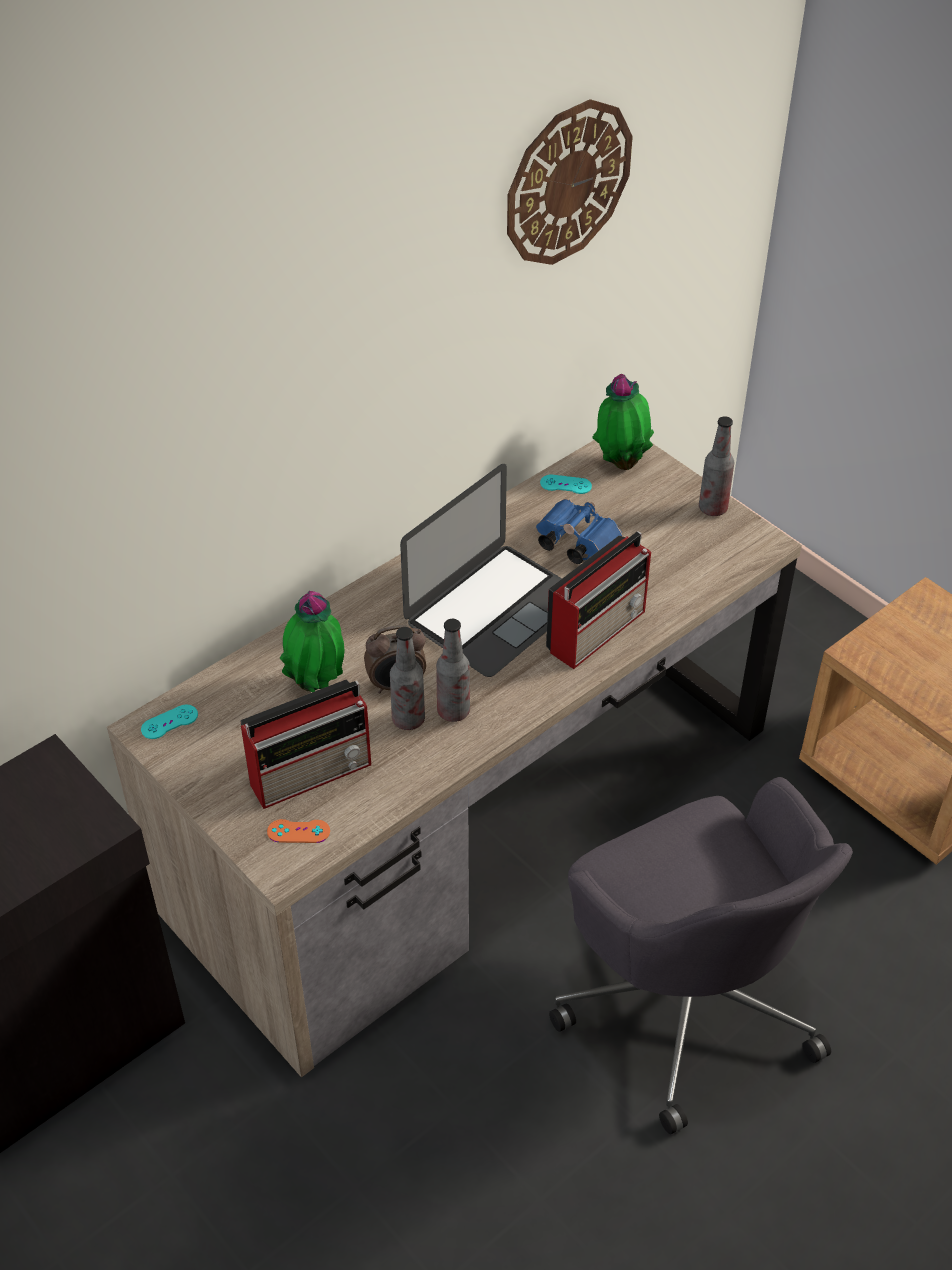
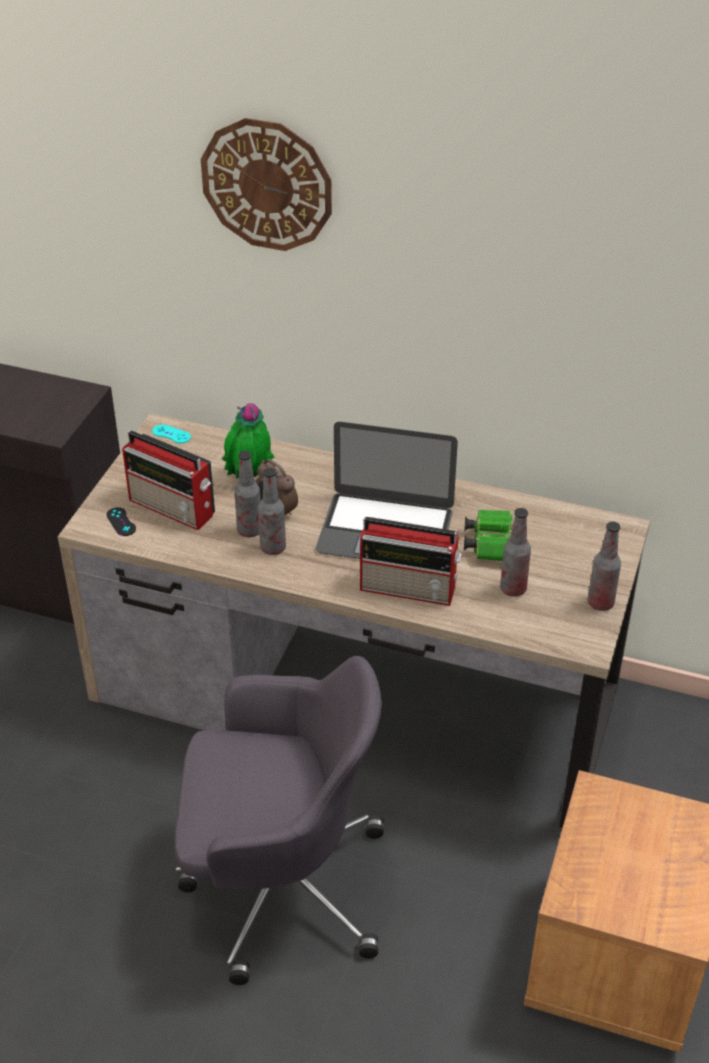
camera: 60 degrees right, 5 degrees down
orange game controller [267,819,330,843] -> black game controller [106,507,136,536]
wall clock [507,99,633,265] -> wall clock moved to [201,118,332,251]
blue binoculars [536,499,622,564] -> green binoculars [464,510,513,561]
turquoise game controller [540,475,592,494] -> none
grey office chair [549,777,853,1134] -> grey office chair turned 120 degrees counterclockwise [174,656,384,985]
potted plant [592,374,654,470] -> none
none -> bottle [500,508,531,597]

